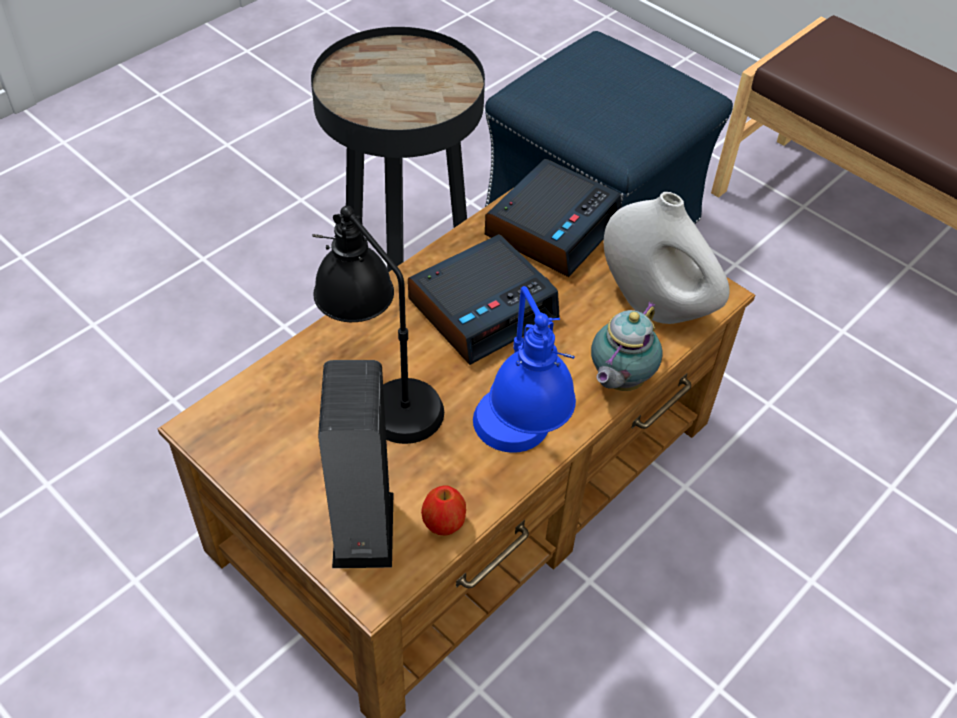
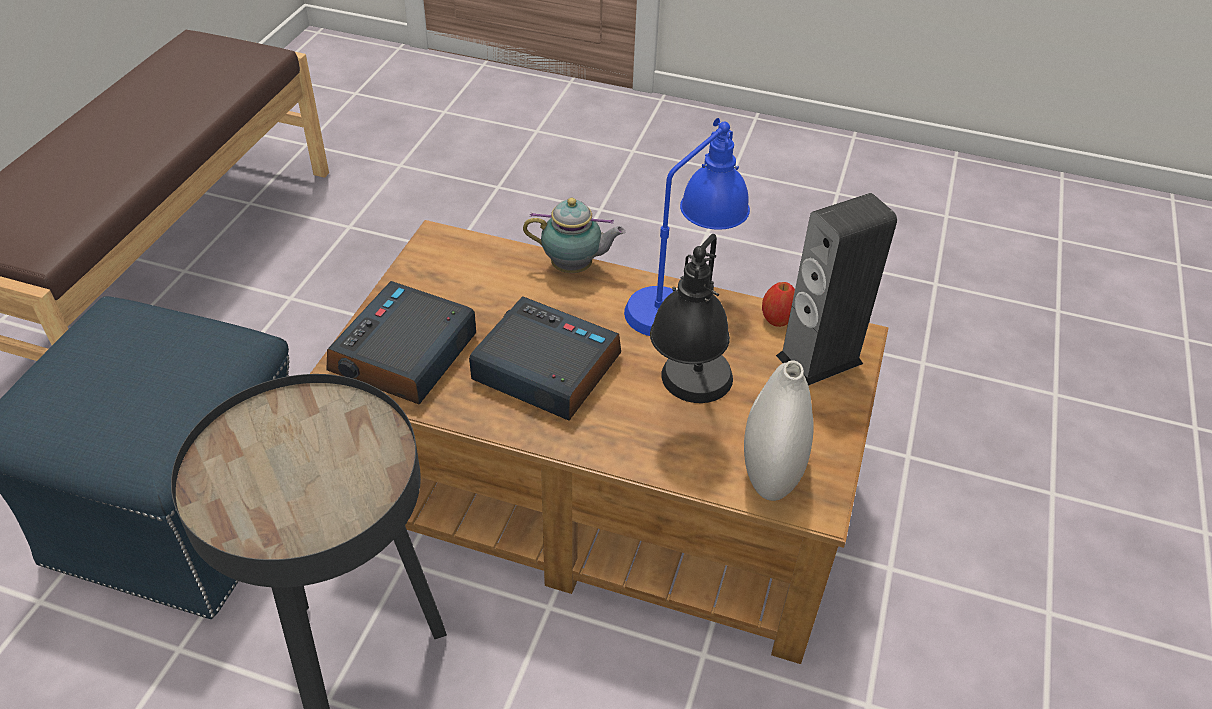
camera: 115 degrees left, 5 degrees down
alarm clock [485,159,622,277] -> alarm clock turned 75 degrees counterclockwise [327,281,476,405]
white vase [604,192,730,324] -> white vase moved to [744,360,814,501]

